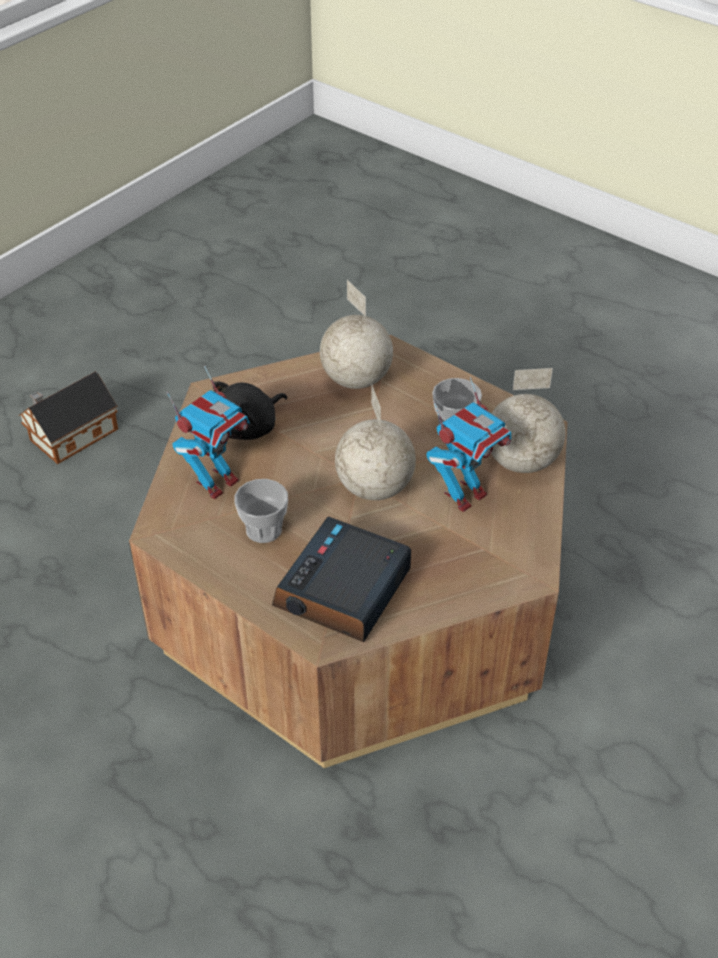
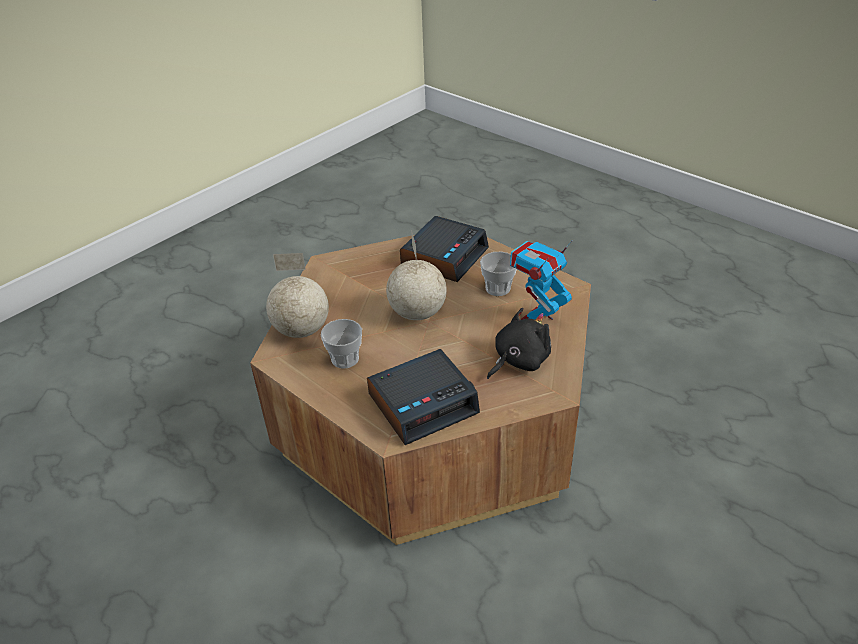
camera: 175 degrees left, 5 degrees down
toy house [18,372,118,464] -> none
globe [320,280,393,389] -> alarm clock [367,349,480,445]
toy robot [426,377,511,512] -> none

